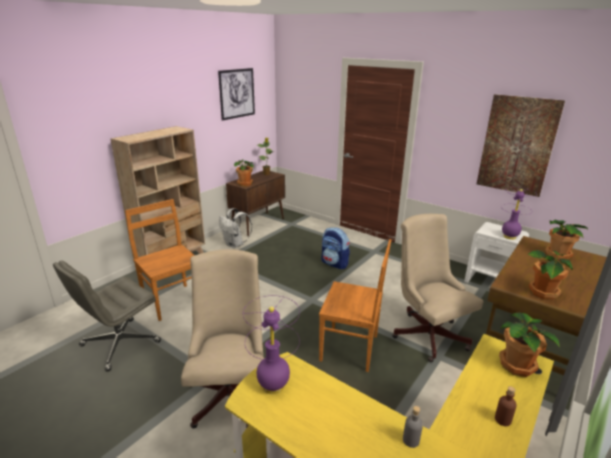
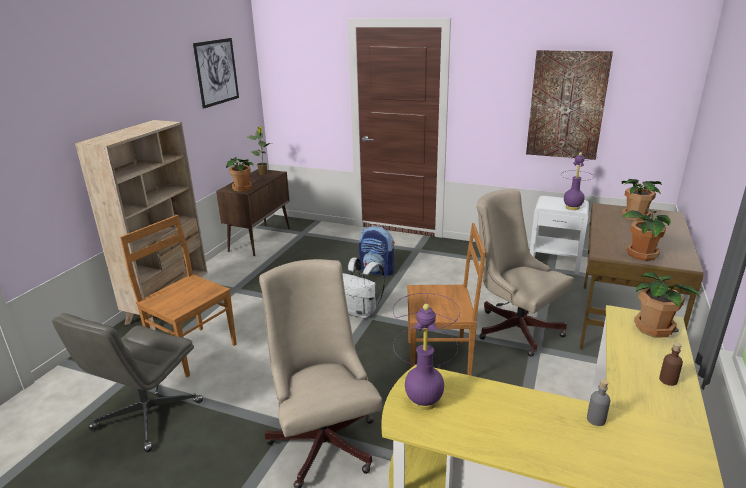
camera: 15 degrees left, 0 degrees up
white backpack [219,208,252,248] -> white backpack moved to [343,258,385,318]

